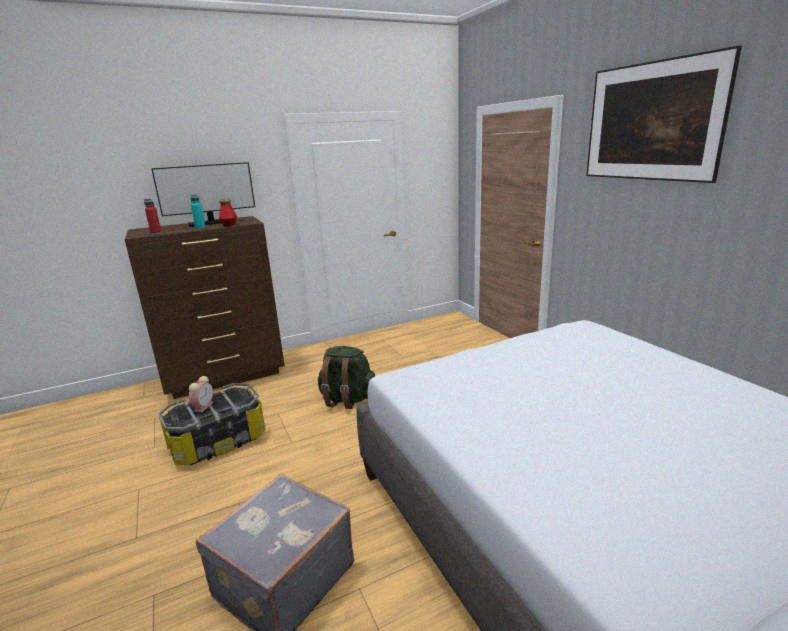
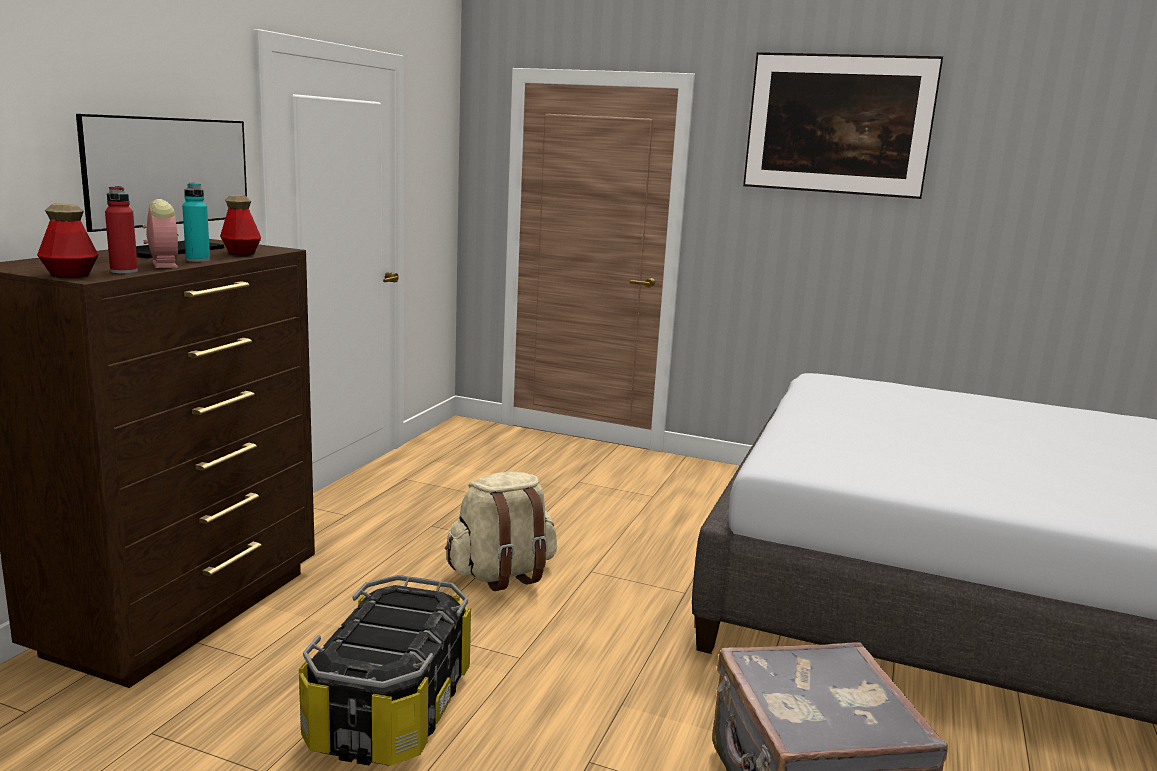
camera: 45 degrees left, 5 degrees down
alarm clock [189,376,213,412] -> alarm clock moved to [142,199,178,268]
green backpack [318,346,375,409] -> beige backpack [445,472,557,591]
none -> bottle [37,204,98,278]

